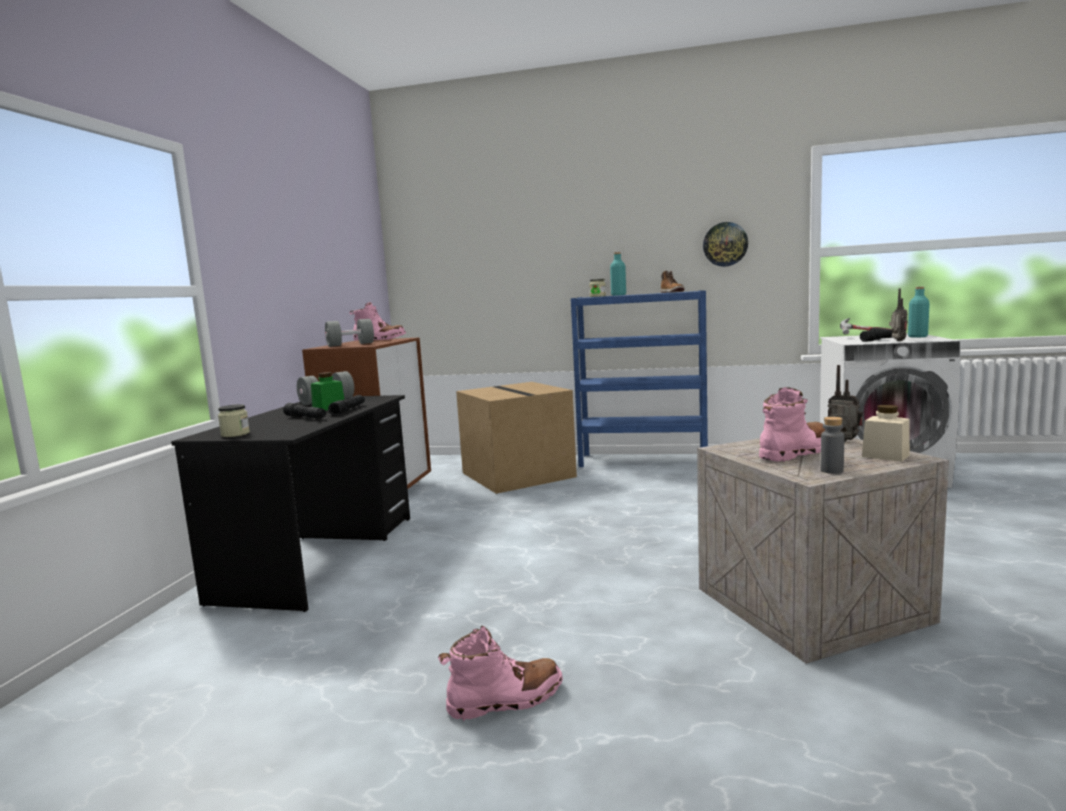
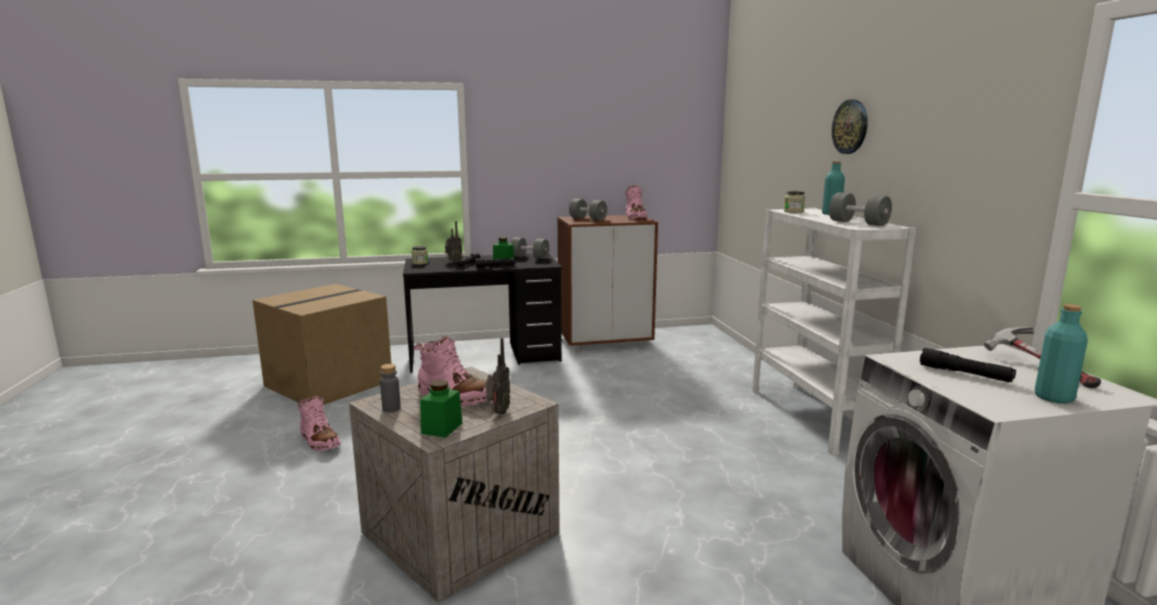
camera: 65 degrees right, 5 degrees up
cardboard box [456,382,577,494] -> cardboard box moved to [252,284,391,405]
blue bookcase [571,290,708,467] -> white bookcase [753,208,917,455]
boot [661,271,685,293] -> grey dumbbell [829,192,892,226]
wall clock [703,222,748,267] -> wall clock moved to [832,99,868,154]
beige jar [862,405,910,462] -> green jar [420,380,462,438]
radio [889,288,908,341] -> radio moved to [445,221,463,262]

